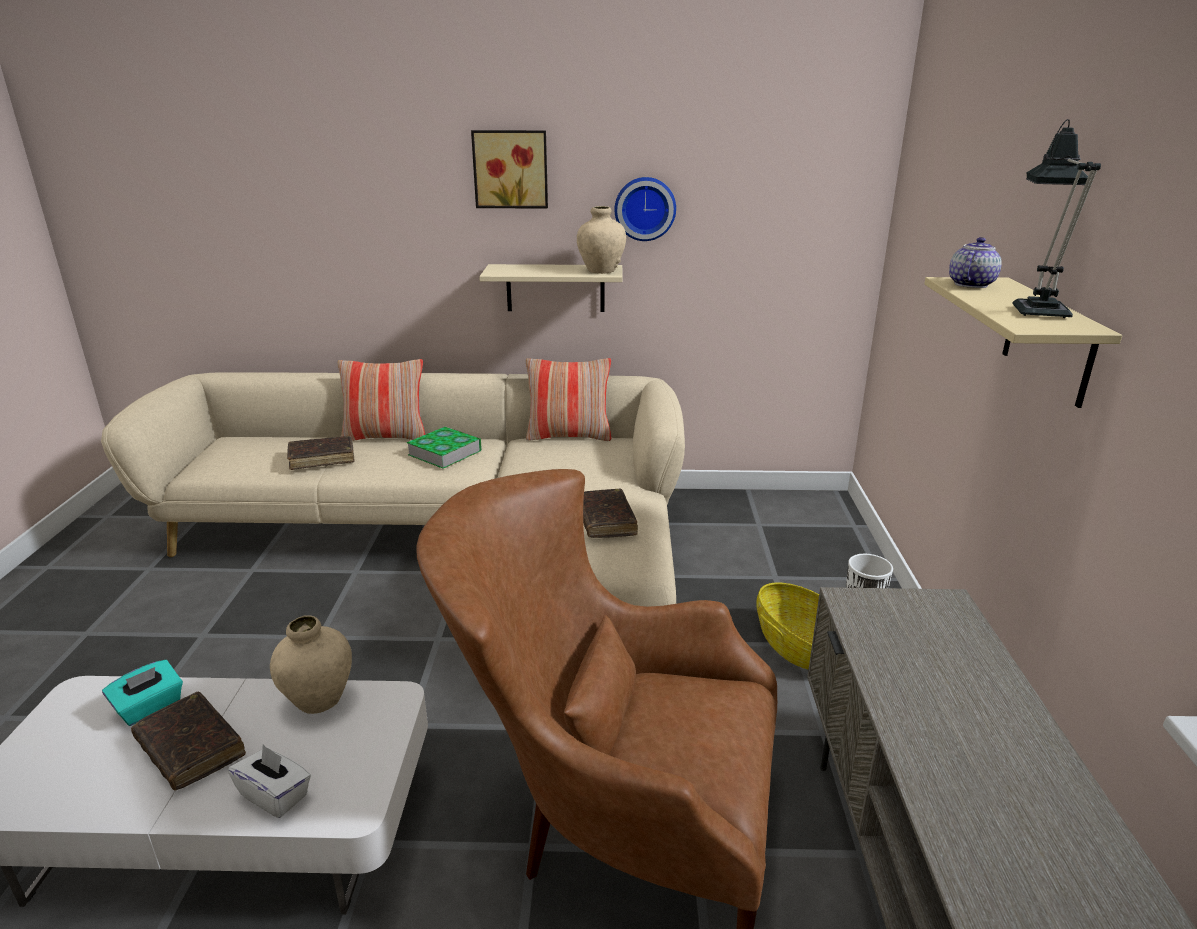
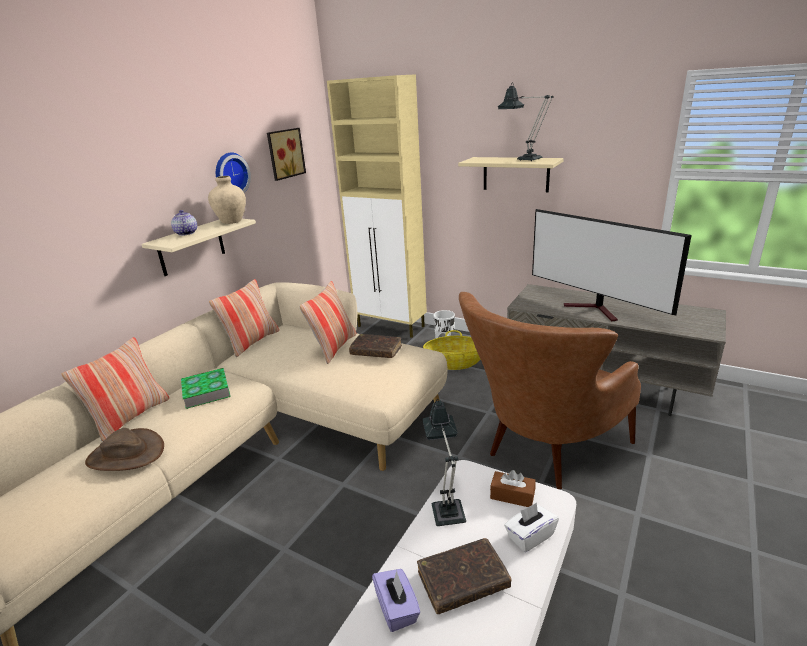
camera: 60 degrees left, 0 degrees up
turquoise tissue box [102,660,183,726] -> purple tissue box [372,569,420,632]
beige vase [270,615,352,714] -> table lamp [422,399,466,526]
brown book [287,436,355,470] -> brown hat [85,428,164,471]
picture [471,130,548,208] -> picture moved to [267,128,306,181]
teapot [949,237,1002,288] -> teapot moved to [171,210,197,236]
none -> pillow [299,281,356,364]
none -> beige cabinet [327,74,427,338]
none -> brown tissue box [490,470,536,507]
none -> television [532,209,692,321]

